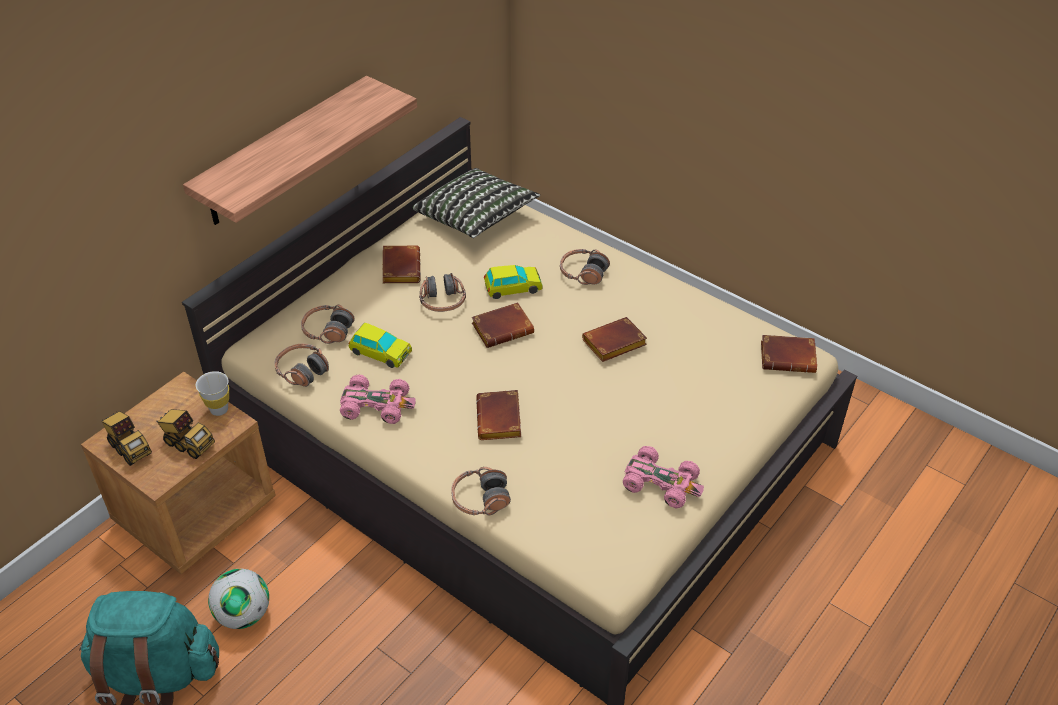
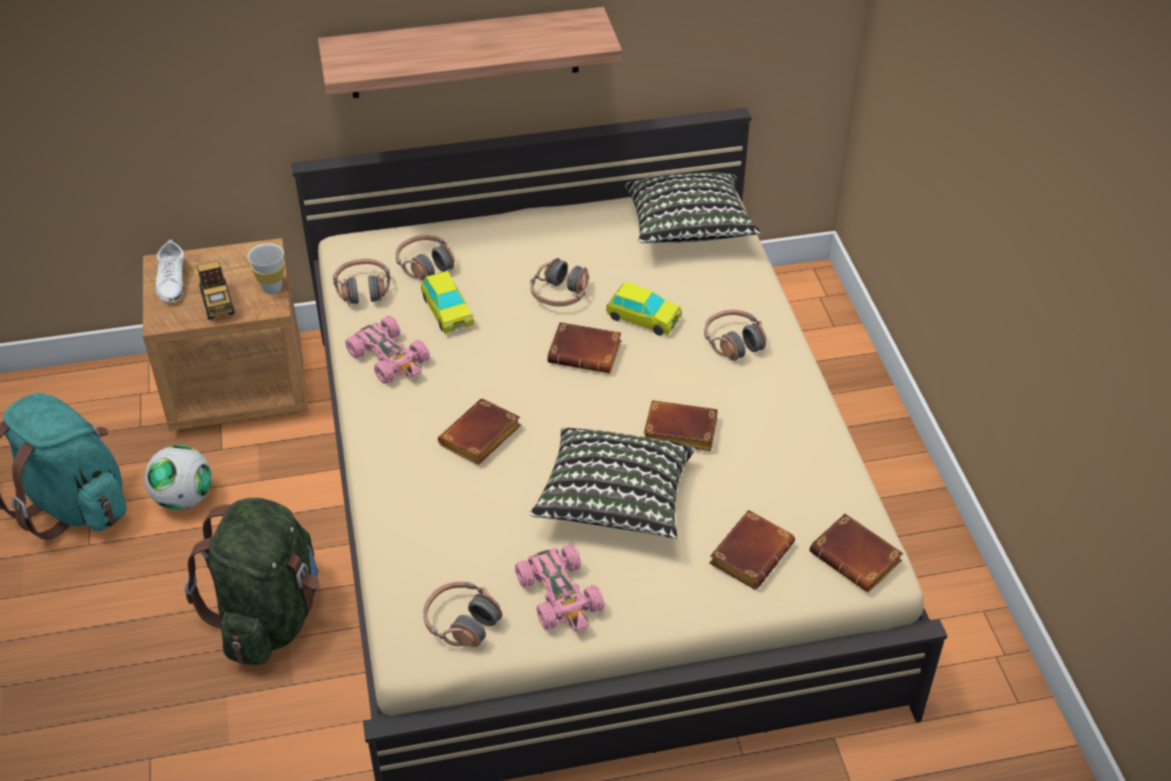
camera: 40 degrees right, 0 degrees up
toy truck [102,411,152,466] -> white shoe [156,240,184,302]
brown book [382,246,421,283] -> brown book moved to [709,510,795,589]
headphones [451,467,511,515] -> headphones moved to [423,581,502,647]
none -> green backpack [185,498,320,665]
none -> pillow [530,427,695,539]

